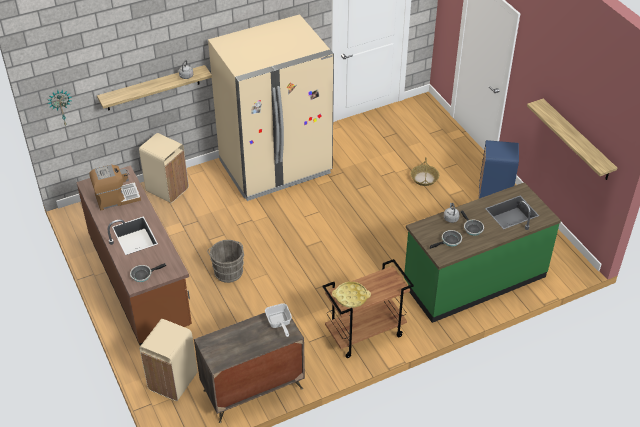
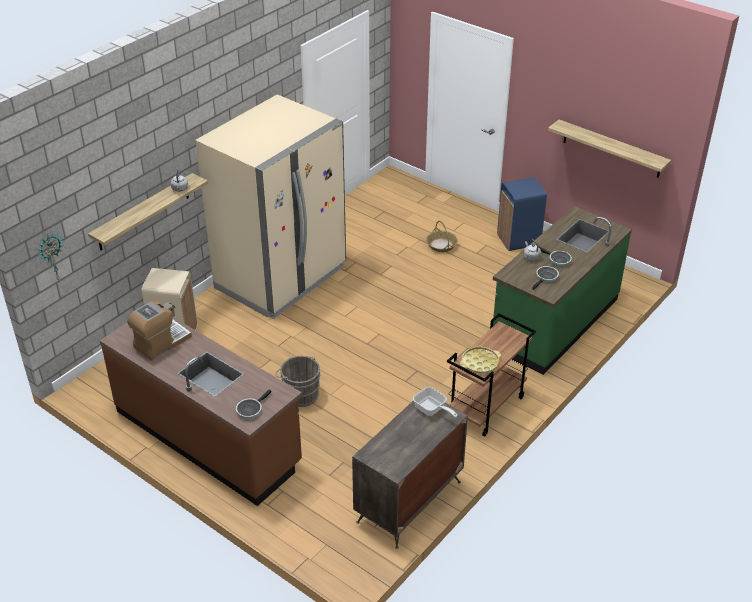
camera: 25 degrees left, 5 degrees down
beige trash can [139,319,197,401] -> none

